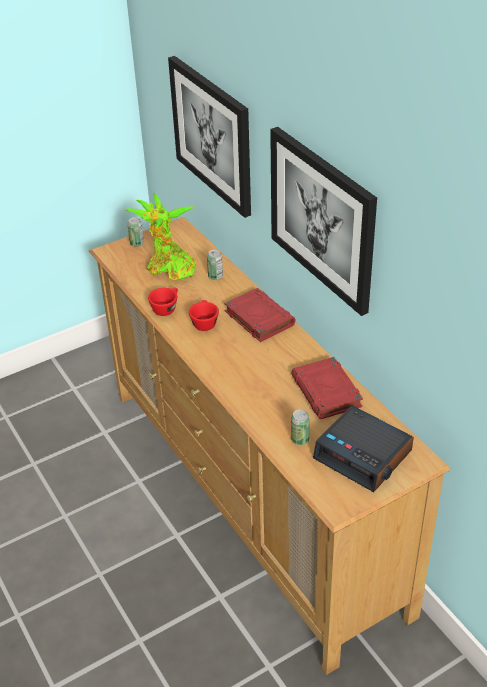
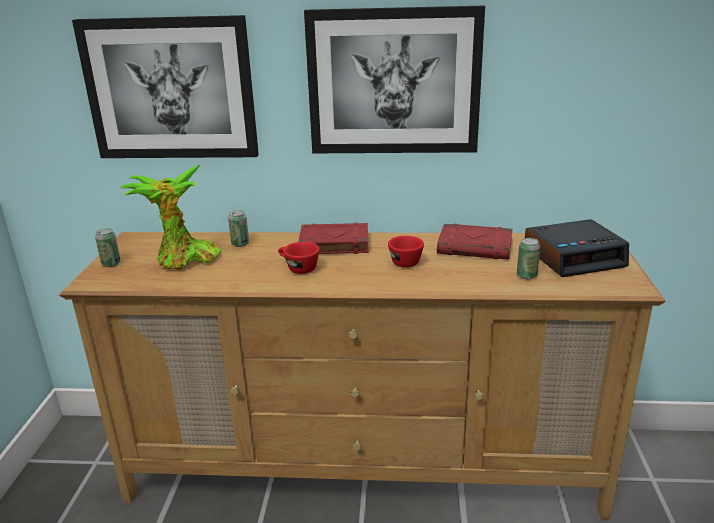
camera: 55 degrees left, 15 degrees down
red cup [148,287,178,316] -> red cup moved to [388,236,424,267]

